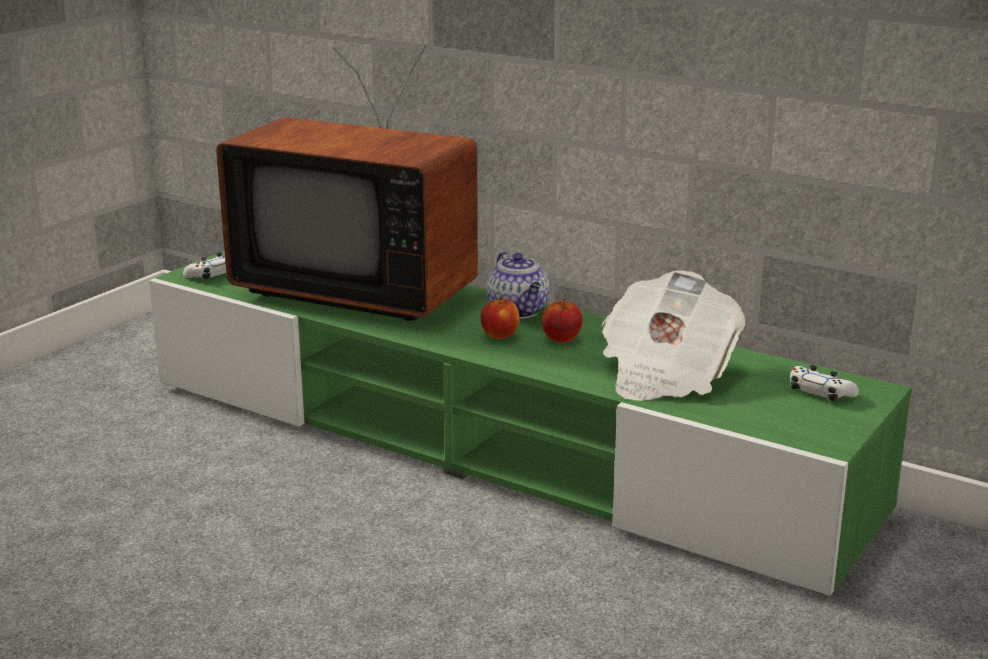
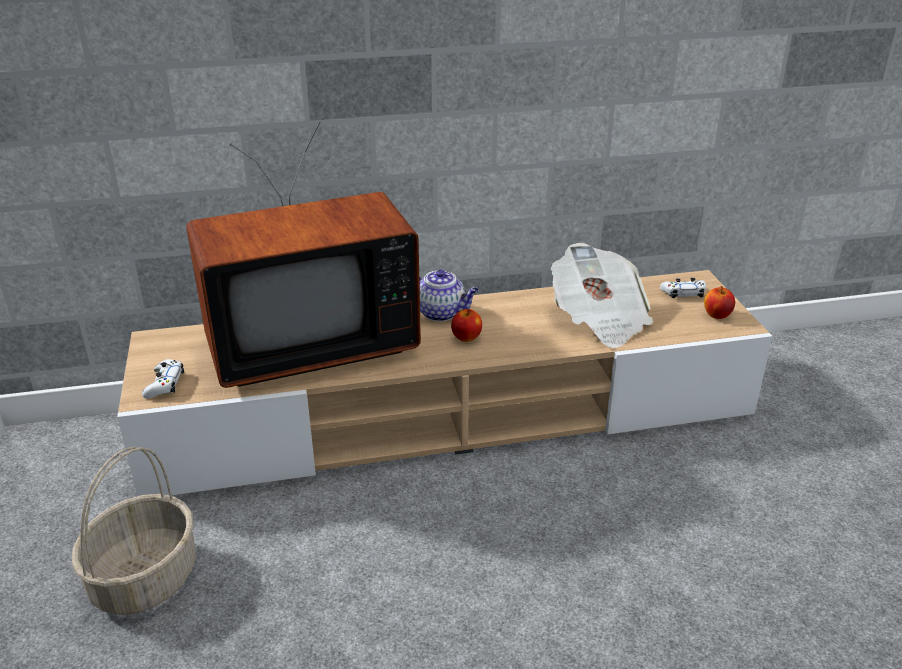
camera: 45 degrees left, 10 degrees up
green tv stand [149,251,912,596] -> beige tv stand [117,270,773,496]
apple [542,299,583,343] -> apple moved to [704,286,735,319]
none -> basket [72,446,196,615]

